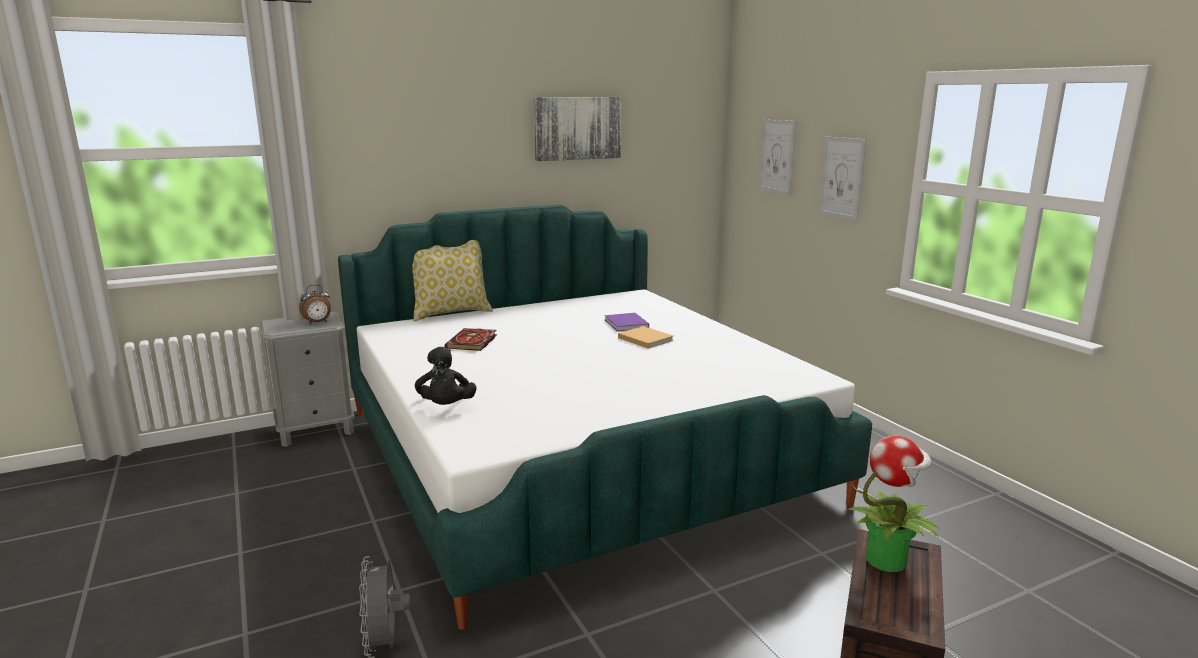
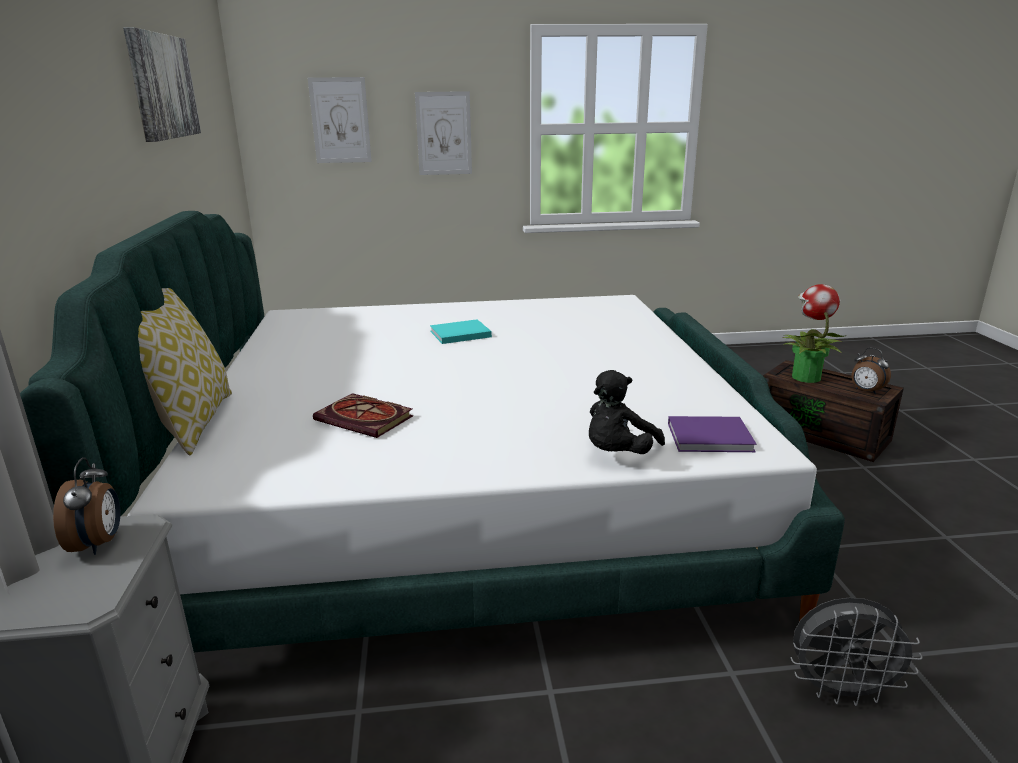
camera: 70 degrees left, 5 degrees up
black plush toy [415,347,477,405] -> black plush toy turned 120 degrees clockwise [589,370,665,454]
purple book [604,313,649,332] -> purple book moved to [668,416,757,452]
beige book [618,326,674,349] -> turquoise book [430,319,492,344]
none -> alarm clock [851,348,891,394]

